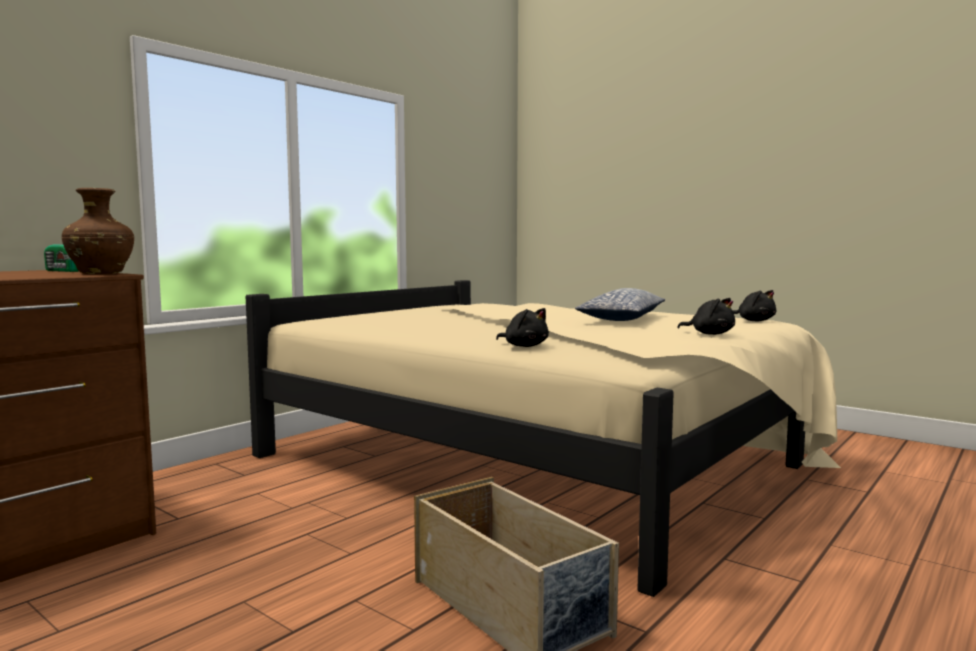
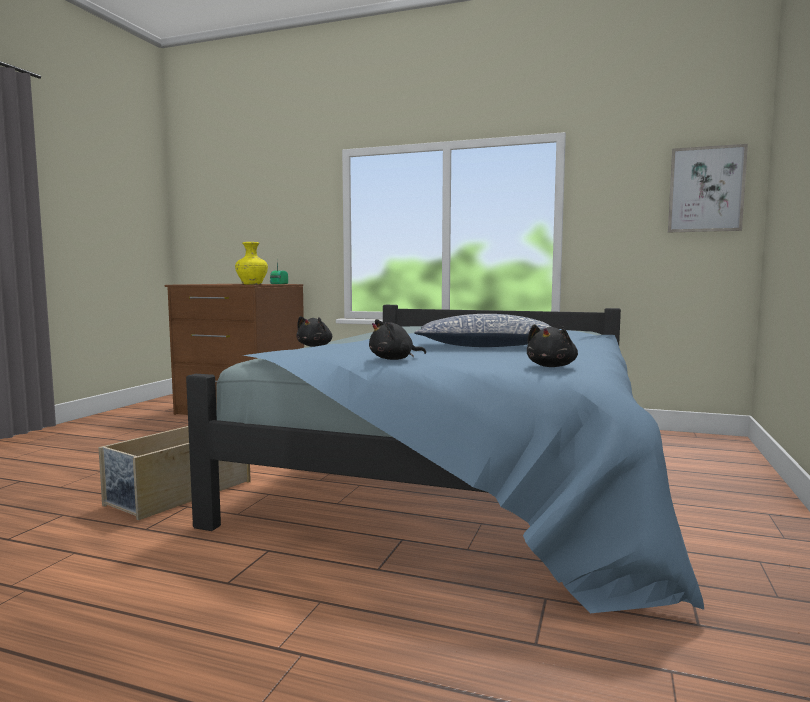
camera: 70 degrees right, 0 degrees up
brown vase [62,188,134,274] -> yellow vase [235,242,268,285]
beige bed [245,280,841,597] -> blue bed [186,305,704,613]
black plush toy [677,298,735,335] -> black plush toy turned 45 degrees clockwise [369,319,426,360]
none -> picture [668,144,748,232]

